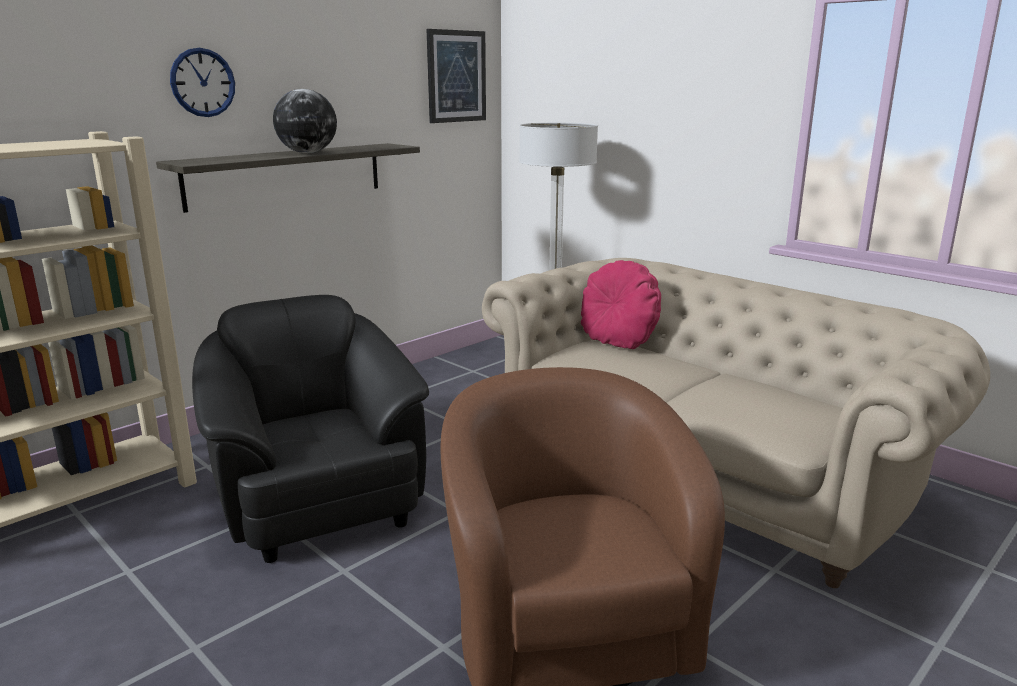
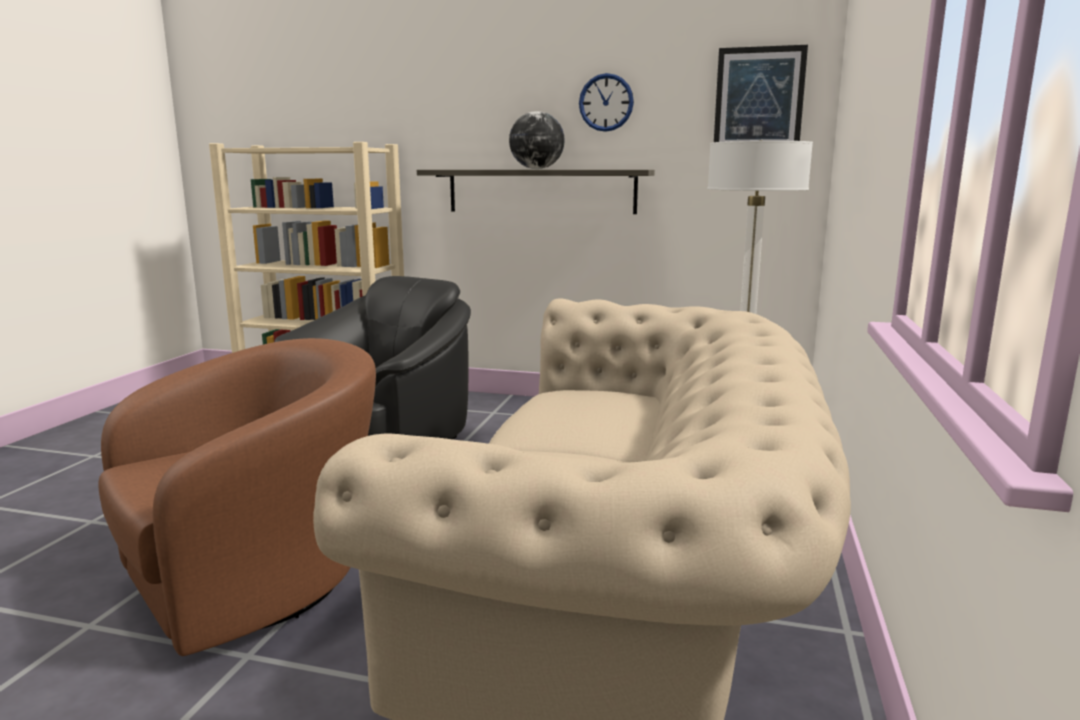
camera: 60 degrees right, 5 degrees down
wall clock [170,48,235,117] -> wall clock moved to [579,73,634,132]
pink pillow [581,260,661,349] -> none

